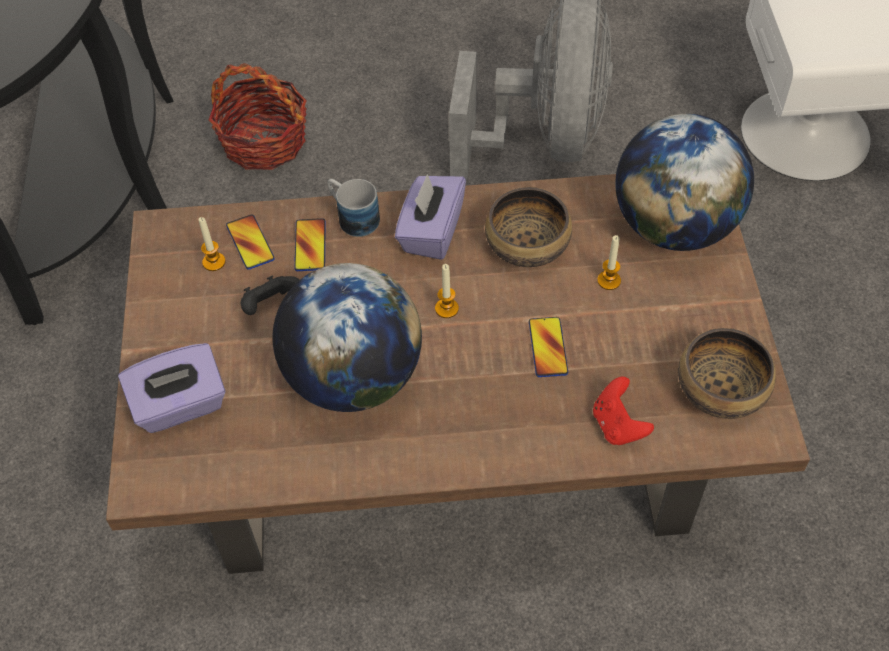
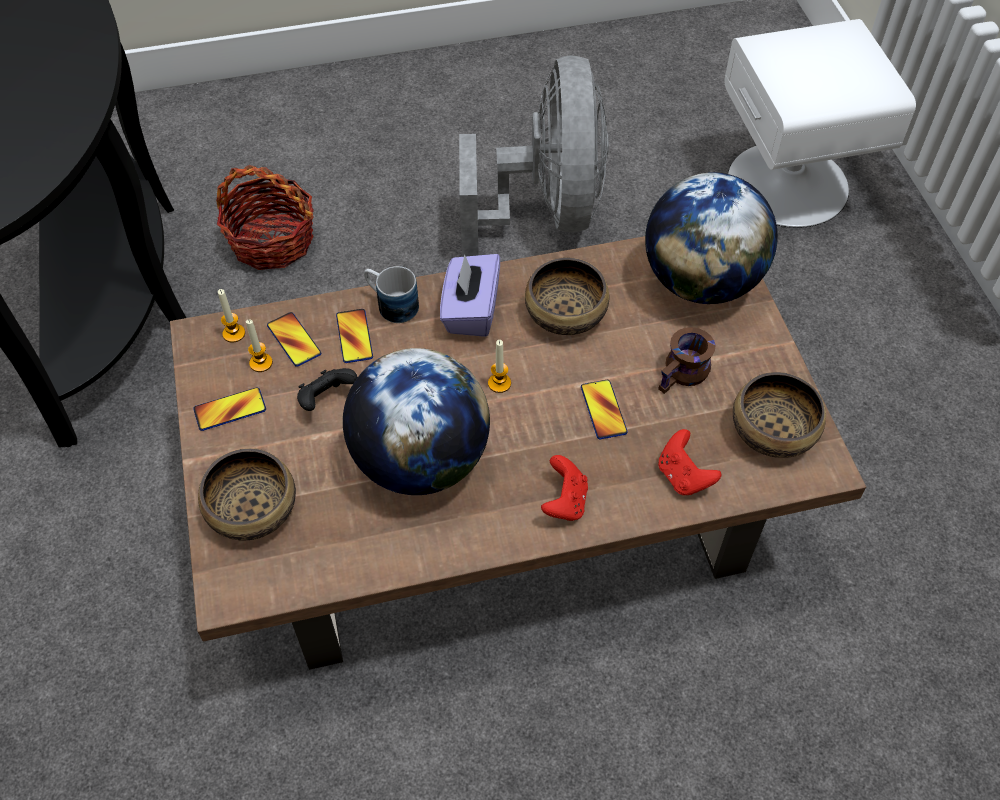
camera: 10 degrees left, 0 degrees up
purple tissue box [118,343,225,433] -> bowl [198,448,296,540]
candle [597,235,621,290] -> candle moved to [218,289,245,343]
none -> phone [193,387,266,431]
none -> red game controller [541,455,588,521]
none -> brown mug [658,327,716,394]

